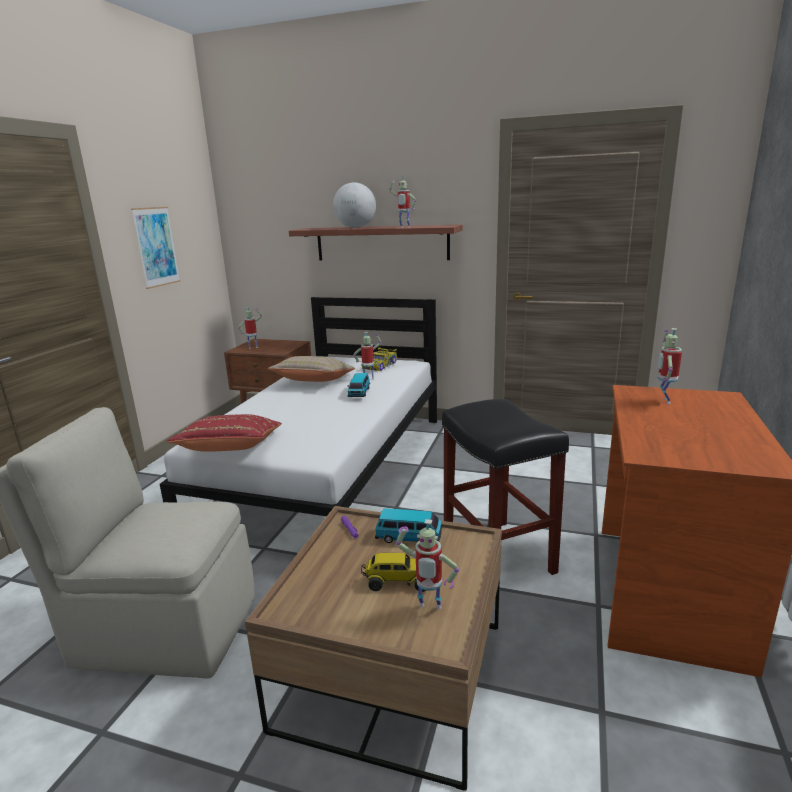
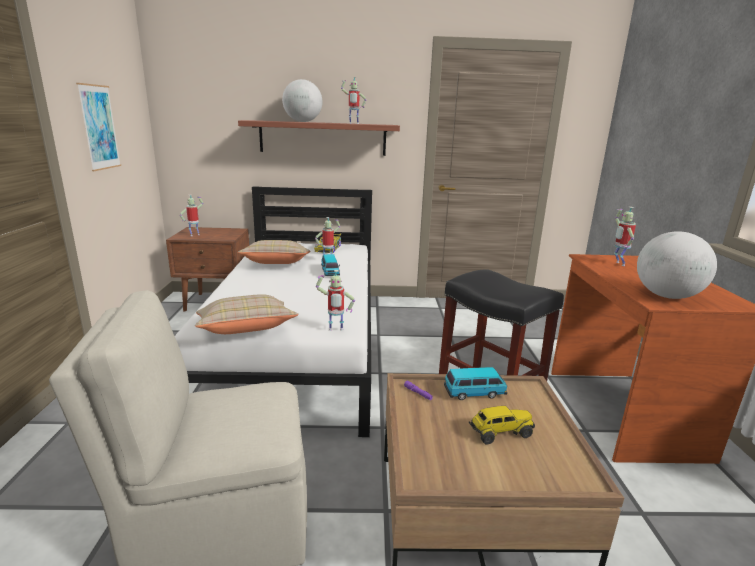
camera: 20 degrees left, 0 degrees up
red pillow [167,414,282,452] -> beige pillow [195,294,299,334]
toy robot [396,519,459,609] -> toy robot moved to [316,270,355,331]
none -> globe [637,231,717,299]

